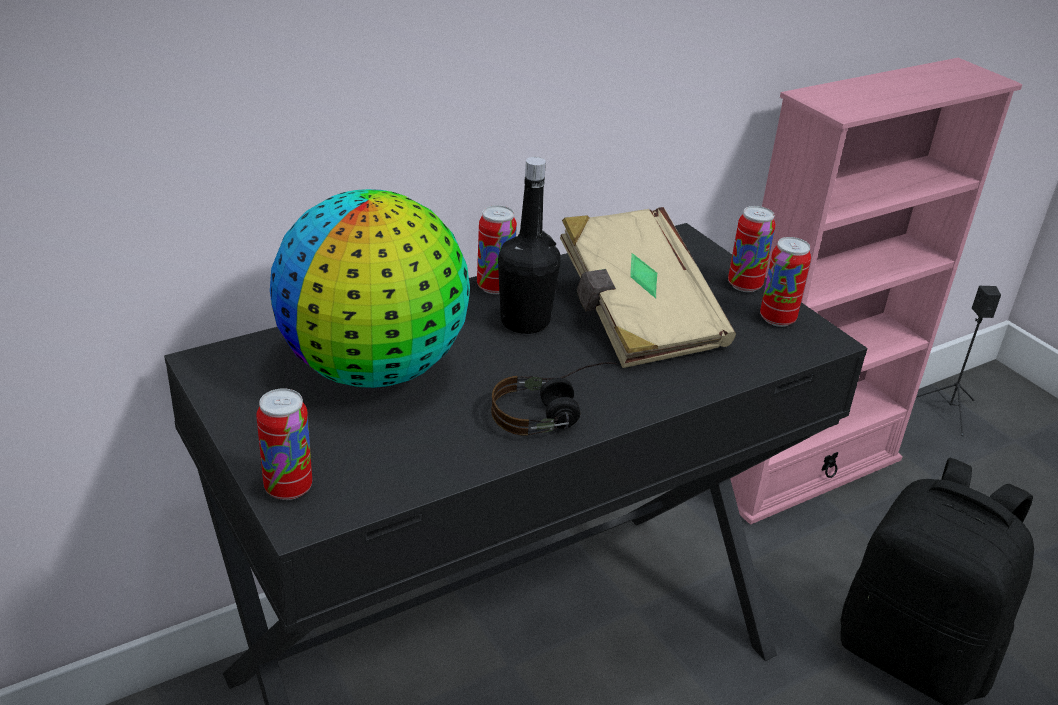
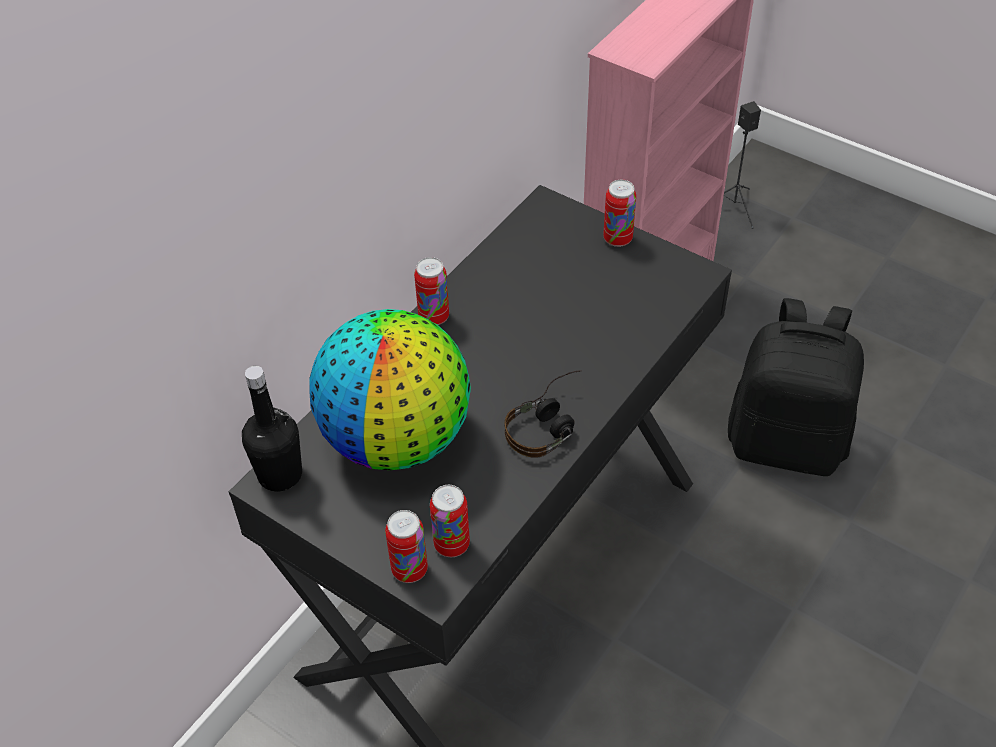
camera: 20 degrees left, 15 degrees up
black bottle [498,157,561,334] -> black bottle moved to [242,366,302,492]
beige book [560,207,736,368] -> none
can [760,237,811,327] -> can moved to [430,485,470,557]

